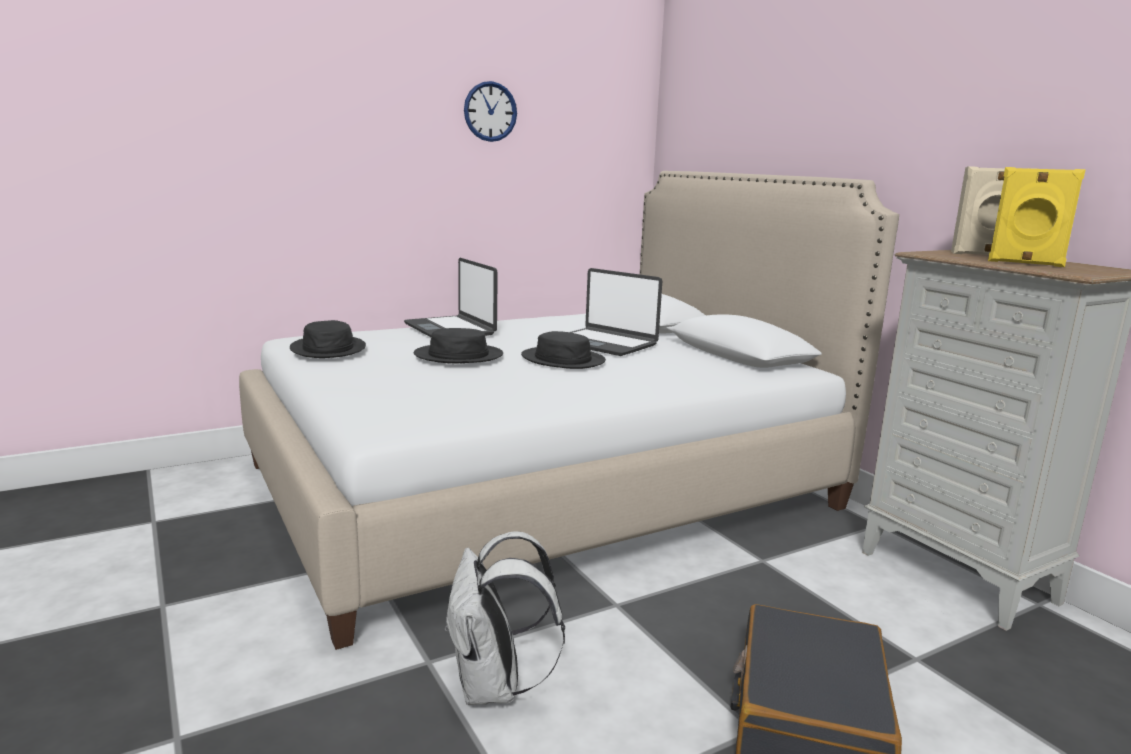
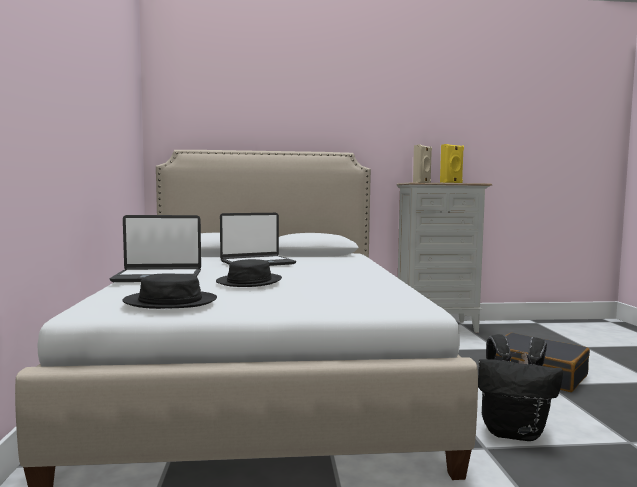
camera: 65 degrees left, 10 degrees down
white backpack [444,531,565,705] -> black backpack [478,334,563,441]
wall clock [464,81,517,142] -> none
black hat [521,331,606,369] -> none

